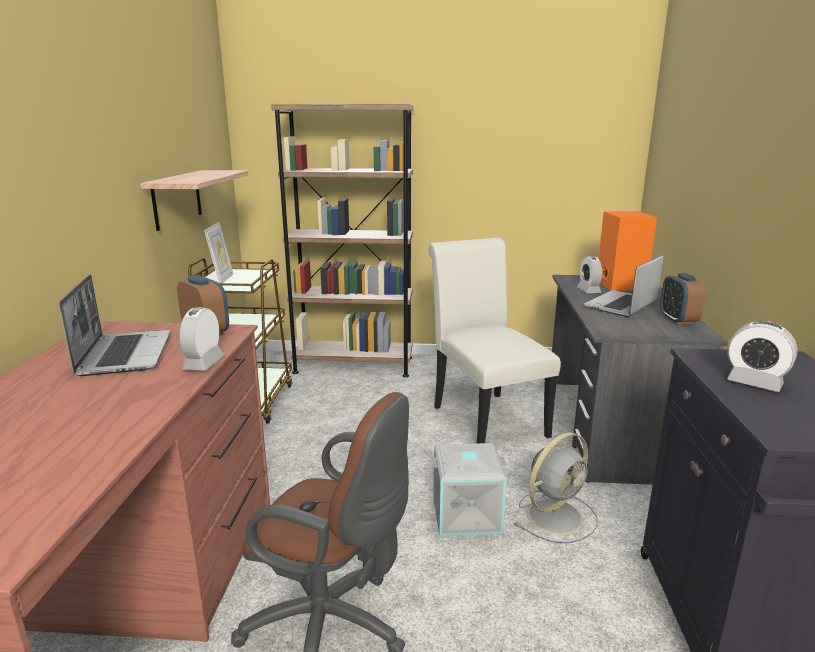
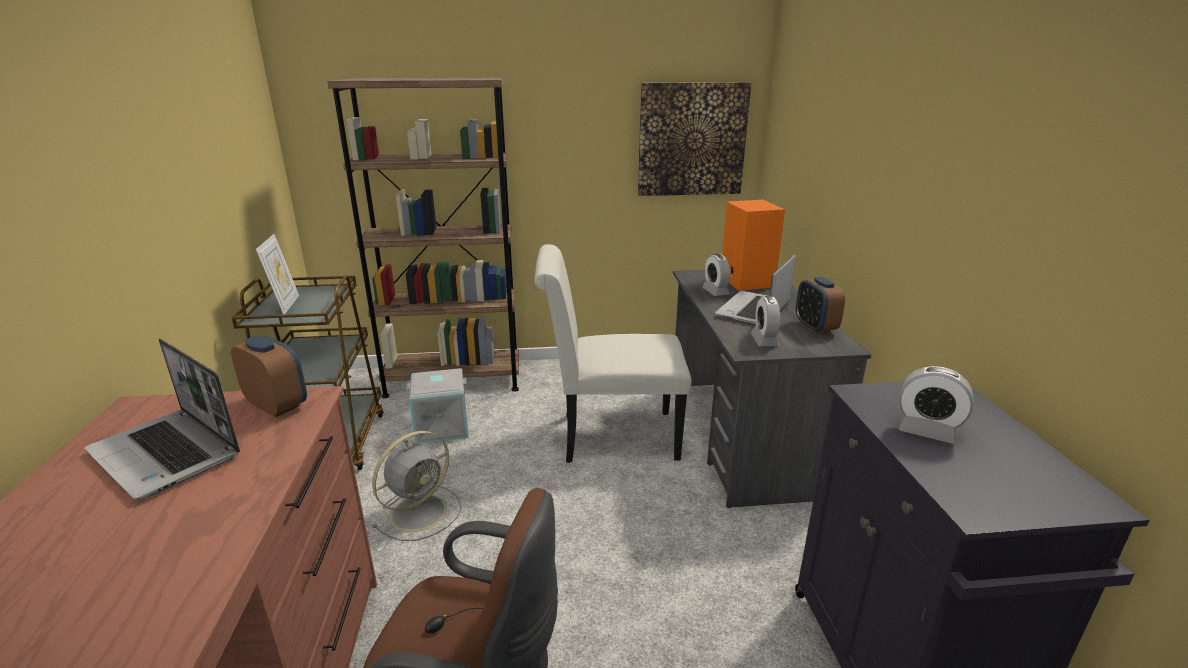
camera: 10 degrees left, 5 degrees up
laptop [59,275,171,376] -> laptop turned 150 degrees clockwise [84,338,240,500]
shelf [140,170,248,231] -> none
alarm clock [179,307,224,371] -> alarm clock moved to [751,296,780,346]
white chair [428,238,561,443] -> white chair turned 60 degrees counterclockwise [534,244,692,463]
grey storage box [433,443,507,536] -> grey storage box moved to [406,368,468,444]
grey fan [514,432,598,543] -> grey fan moved to [372,431,461,541]
none -> picture [638,82,751,196]

